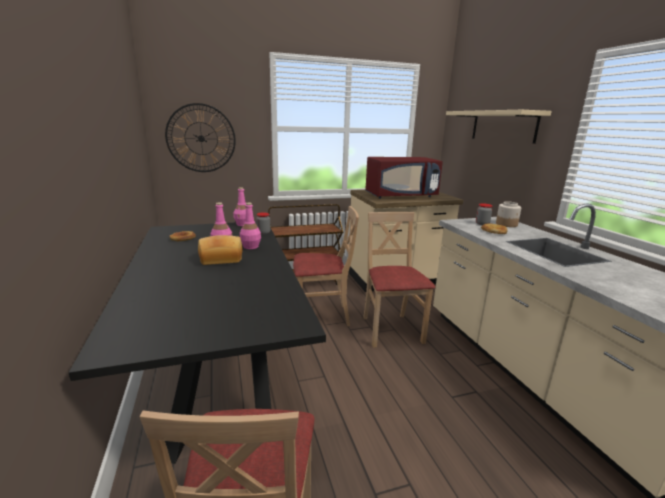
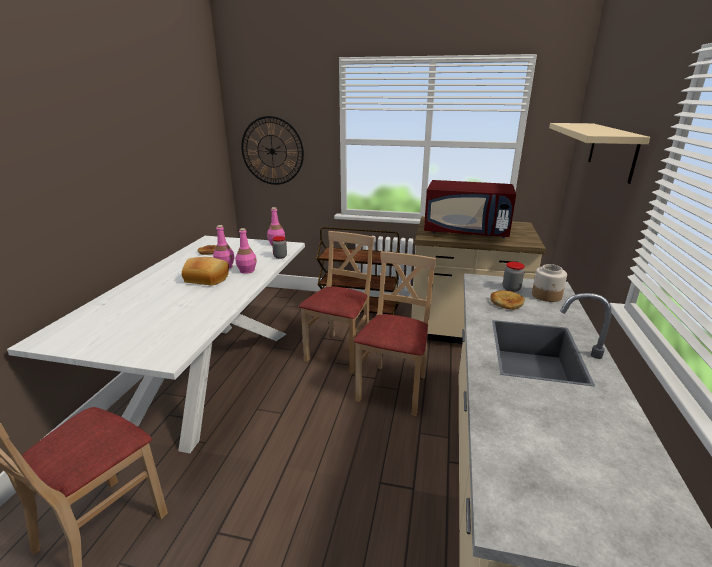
camera: 30 degrees right, 5 degrees up
black dining table [69,221,326,464] -> white dining table [7,236,305,453]
beige chair [293,206,359,326] -> beige chair turned 90 degrees counterclockwise [299,231,374,374]

